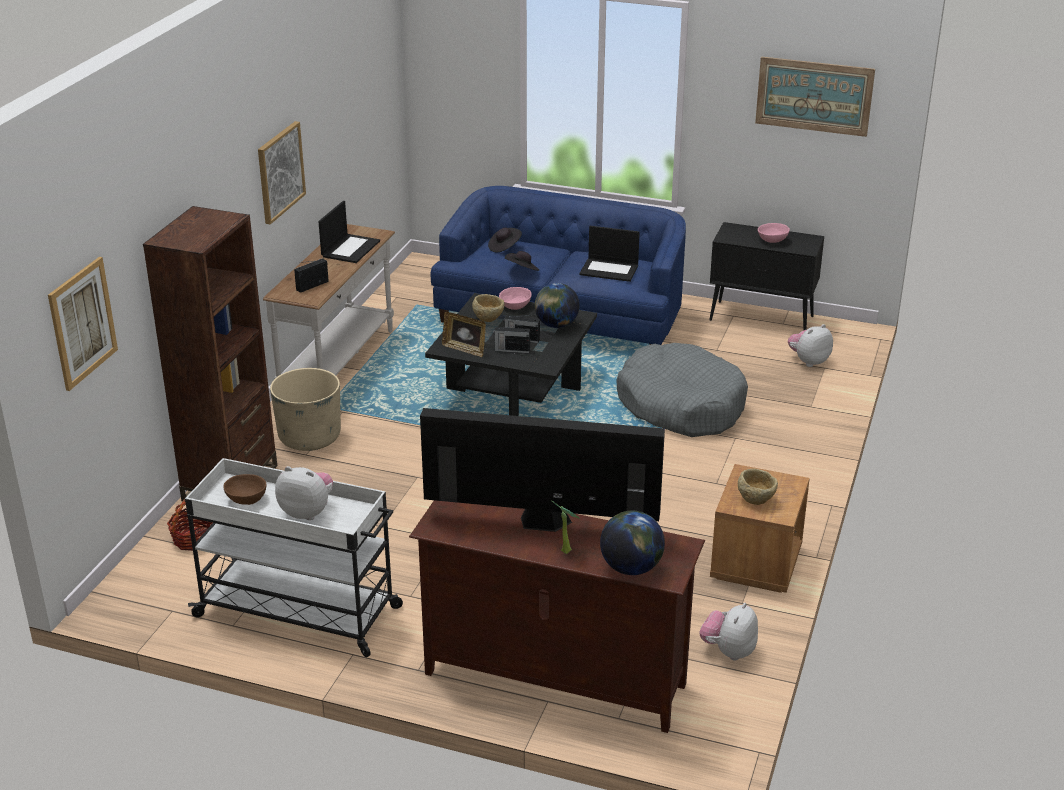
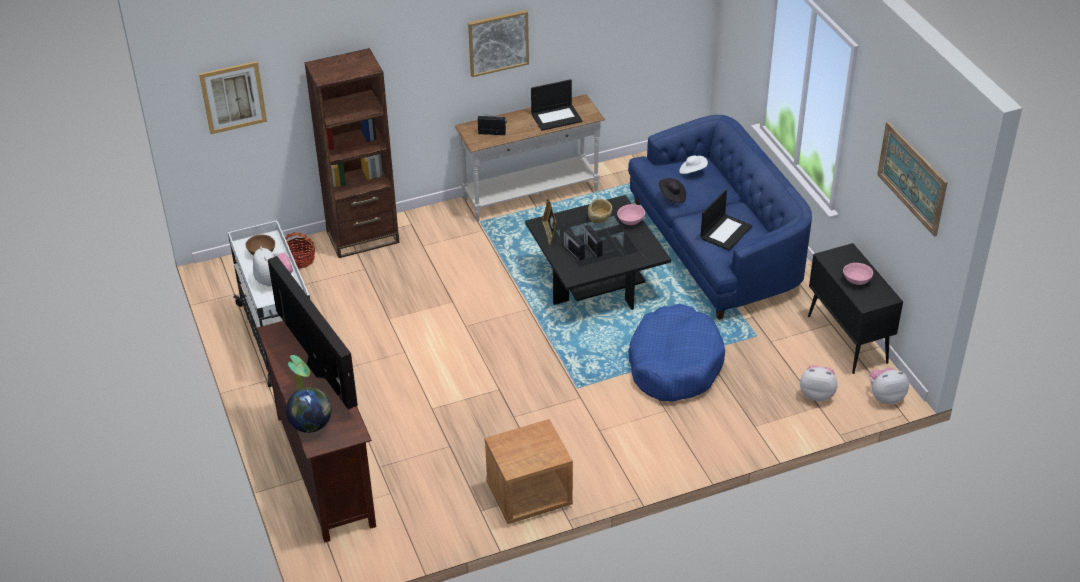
camera: 50 degrees right, 10 degrees up
beige planter [270,368,341,451] -> none
black hat [488,228,522,252] -> white hat [679,155,708,174]
globe [535,283,580,328] -> none
laptop [579,226,640,282] -> laptop turned 120 degrees counterclockwise [701,189,752,251]
grey dog bed [617,343,748,437] -> blue dog bed [628,304,725,402]
plush toy [700,603,758,661] -> plush toy moved to [869,367,909,404]
beige bowl [738,468,778,505] -> none

